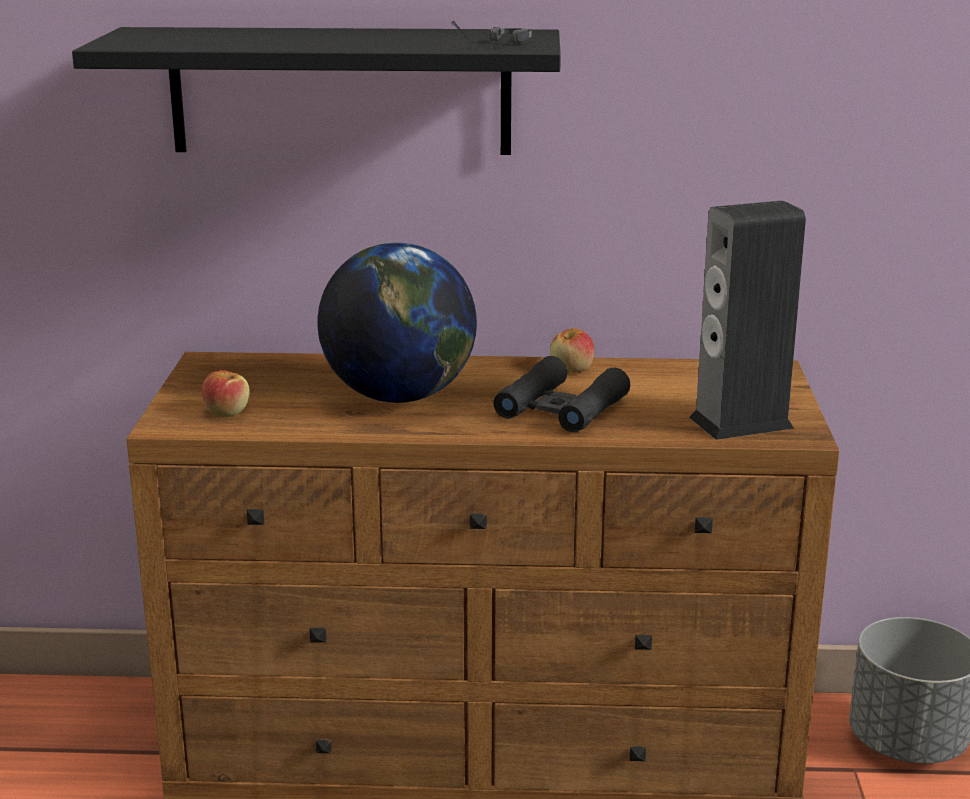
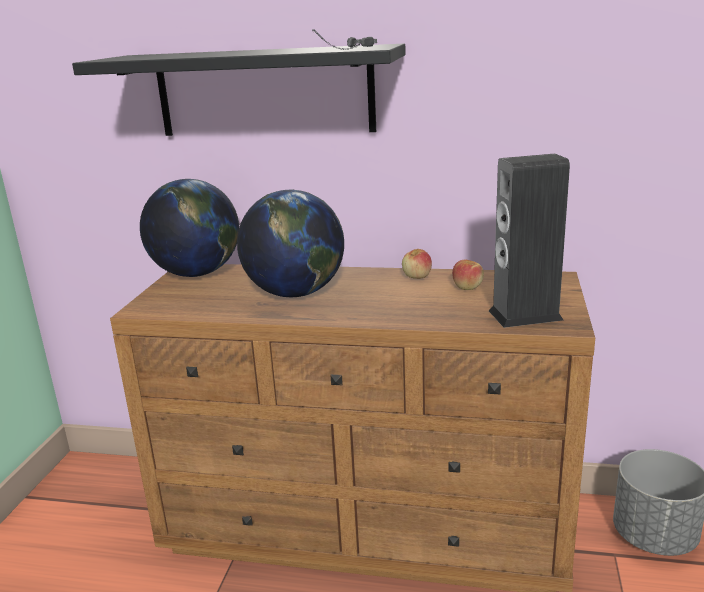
camera: 10 degrees right, 0 degrees up
apple [202,370,250,417] -> apple moved to [452,259,484,290]
black binoculars [494,356,630,432] -> none
none -> globe [140,179,239,277]

